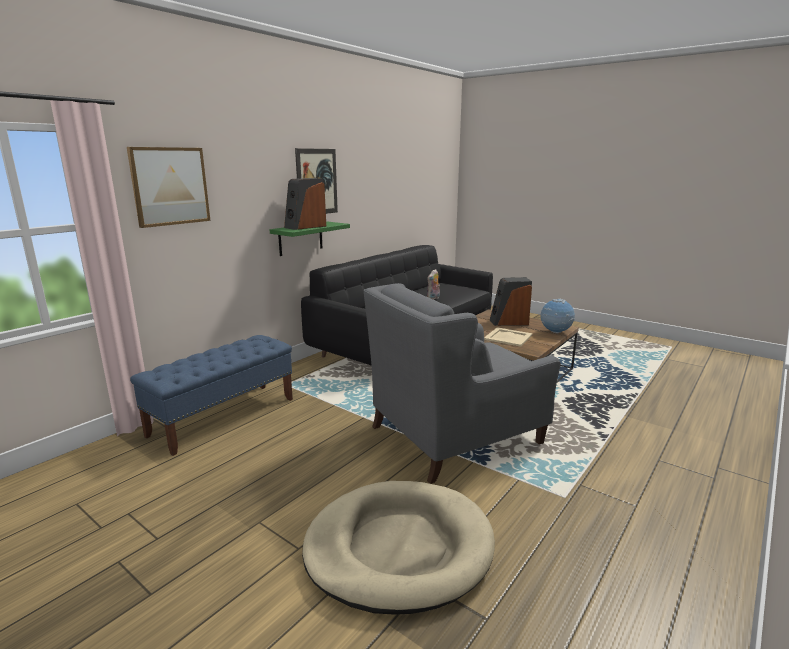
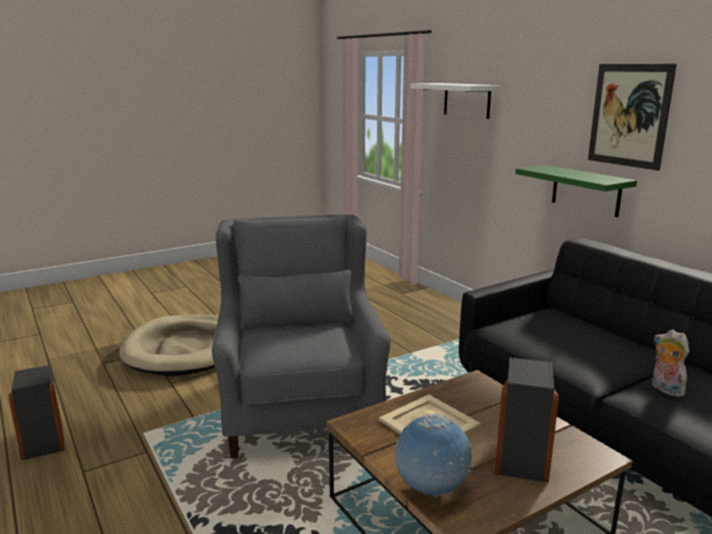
camera: 110 degrees right, 0 degrees up
picture [127,147,210,228] -> white shelf [410,83,500,119]
blue bench [130,335,293,456] -> none
speaker [284,178,326,230] -> speaker moved to [9,365,65,460]

